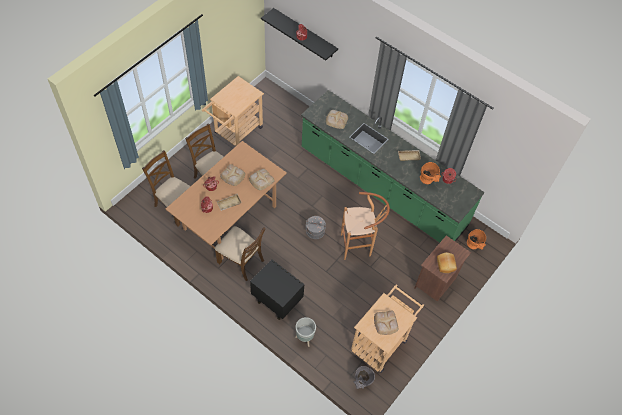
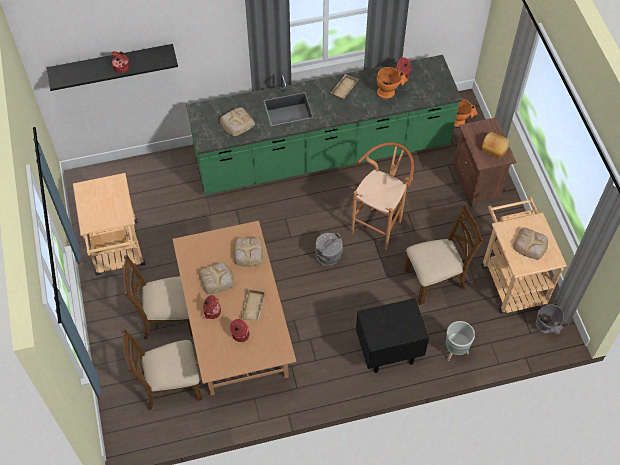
camera: 50 degrees left, 0 degrees up
brown chair [215,226,266,281] -> brown chair moved to [404,205,484,305]

